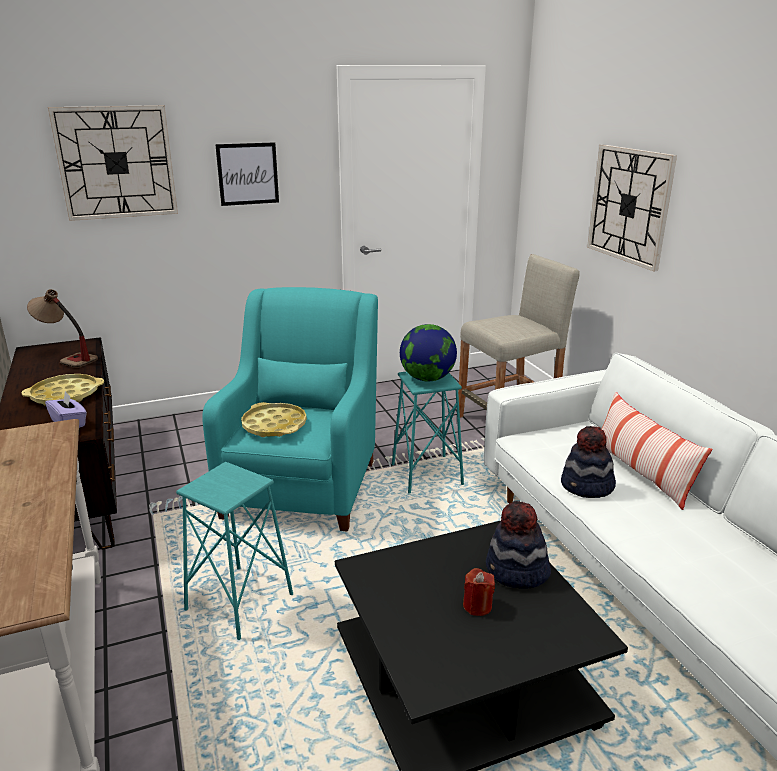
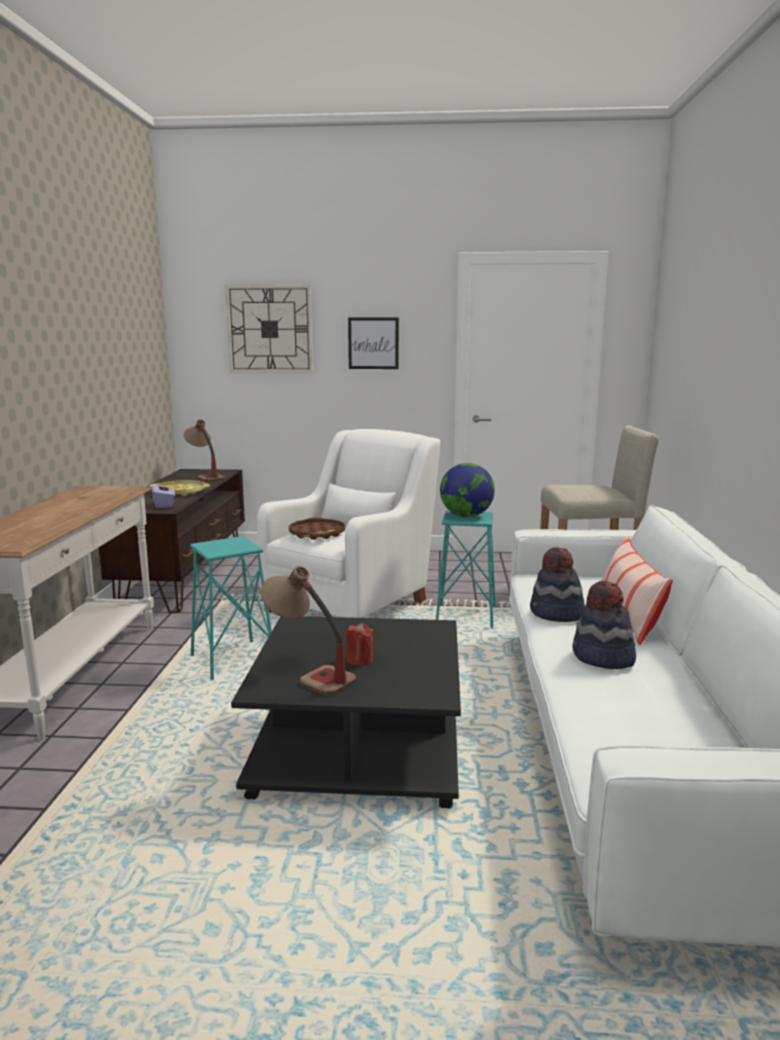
camera: 25 degrees right, 10 degrees down
turquoise armchair [202,287,378,532] -> white armchair [257,429,440,618]
yellow tray [241,402,307,437] -> brown tray [289,517,345,540]
hat [486,501,551,589] -> hat moved to [572,581,636,669]
wall clock [587,145,677,271] -> none
none -> table lamp [261,566,356,695]

